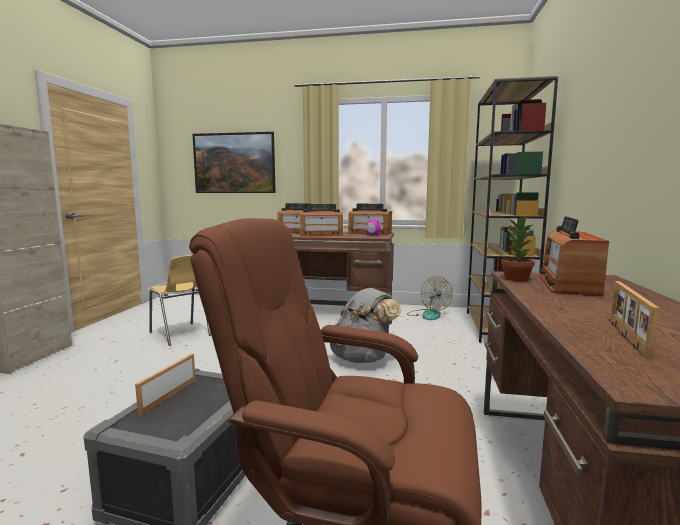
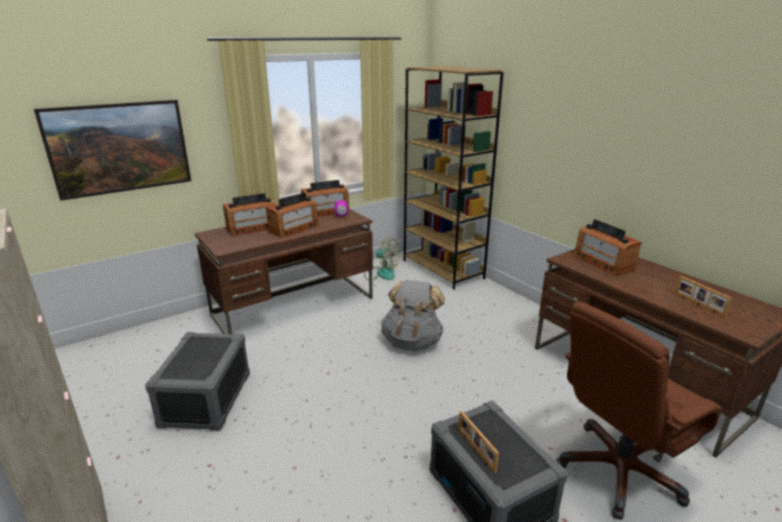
camera: 45 degrees left, 15 degrees up
yellow chair [149,255,211,346] -> grey storage box [145,332,250,431]
potted plant [501,216,535,281] -> none

